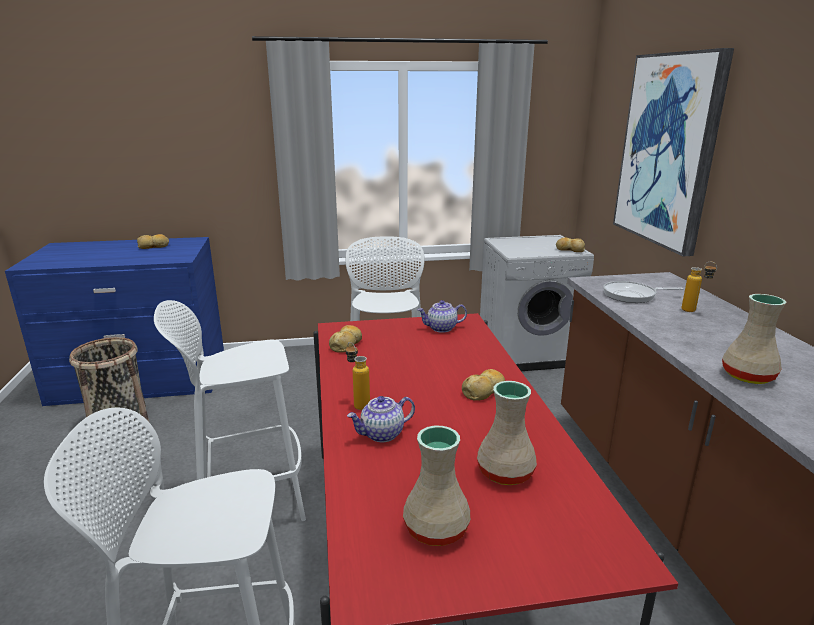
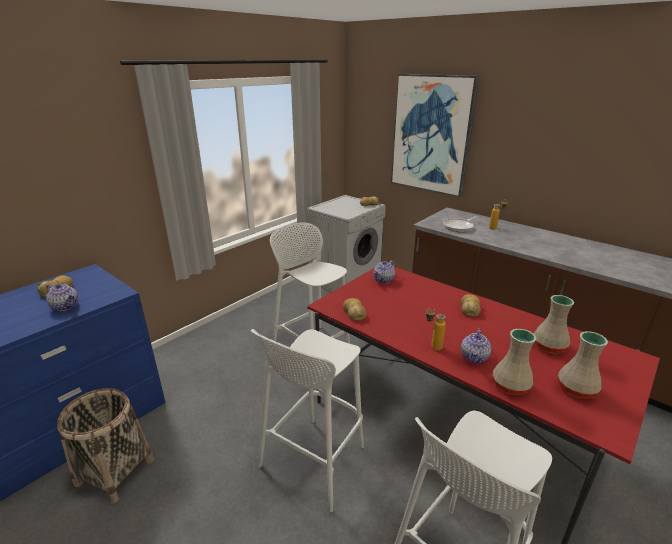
camera: 40 degrees left, 5 degrees up
beige vase [722,294,786,384] -> beige vase moved to [493,329,536,395]
none -> teapot [46,284,78,311]

